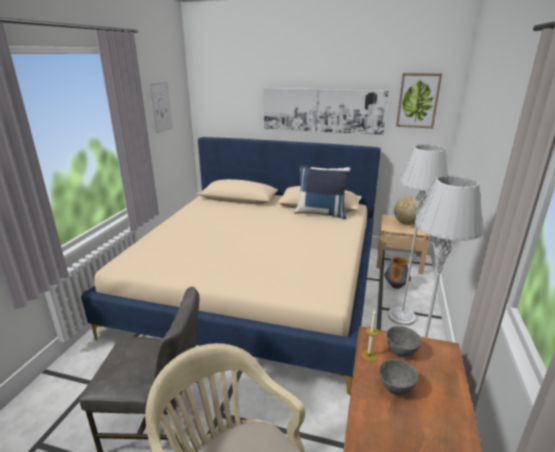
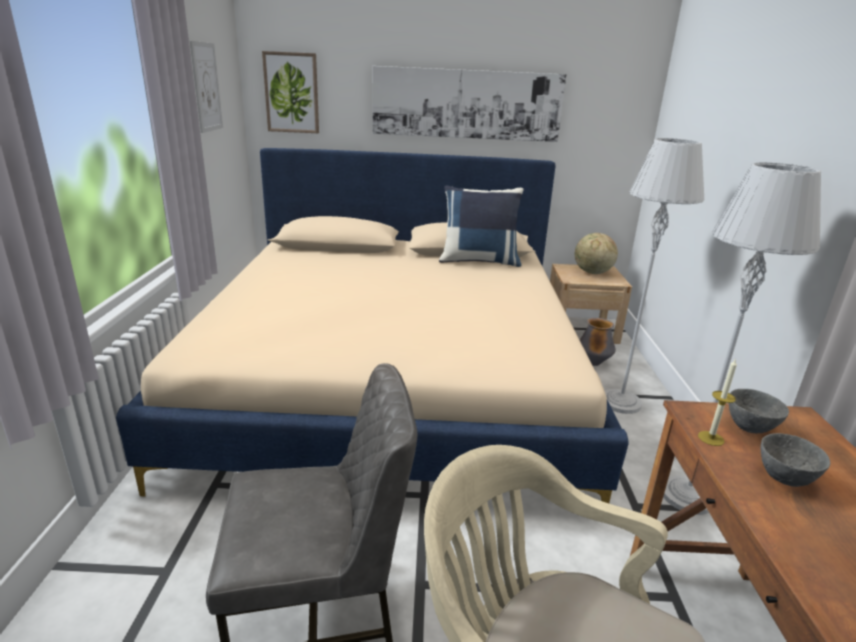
camera: 15 degrees left, 0 degrees up
picture [396,73,442,128] -> picture moved to [262,51,319,133]

